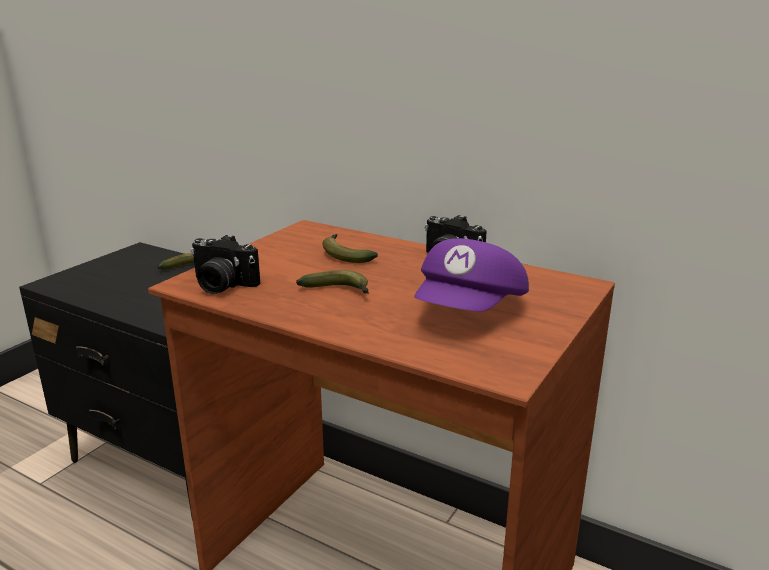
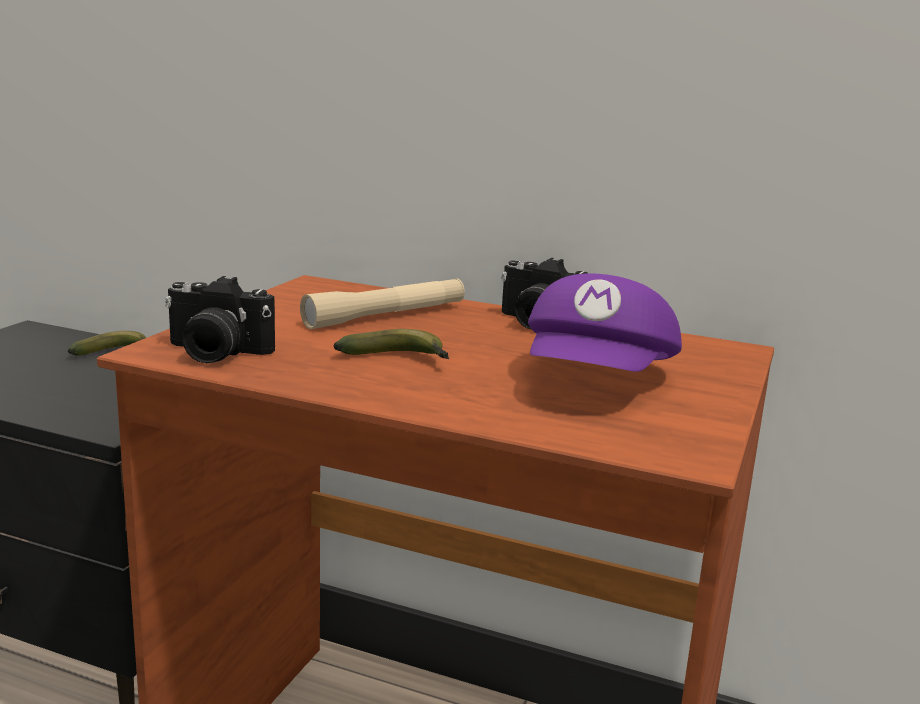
camera: 10 degrees left, 5 degrees down
banana [322,234,378,263] -> beige flashlight [300,278,465,329]

